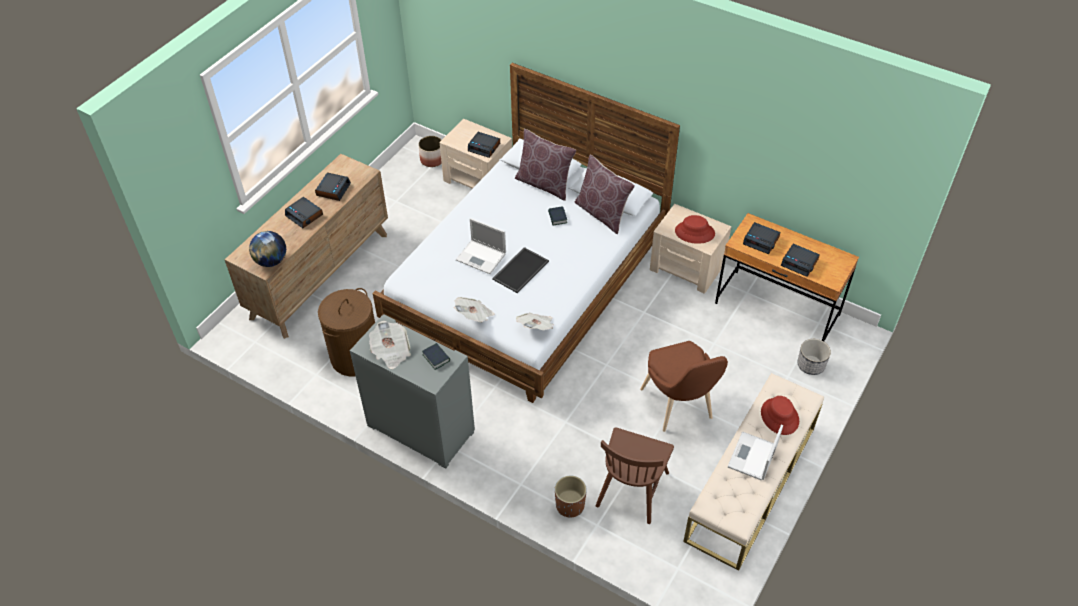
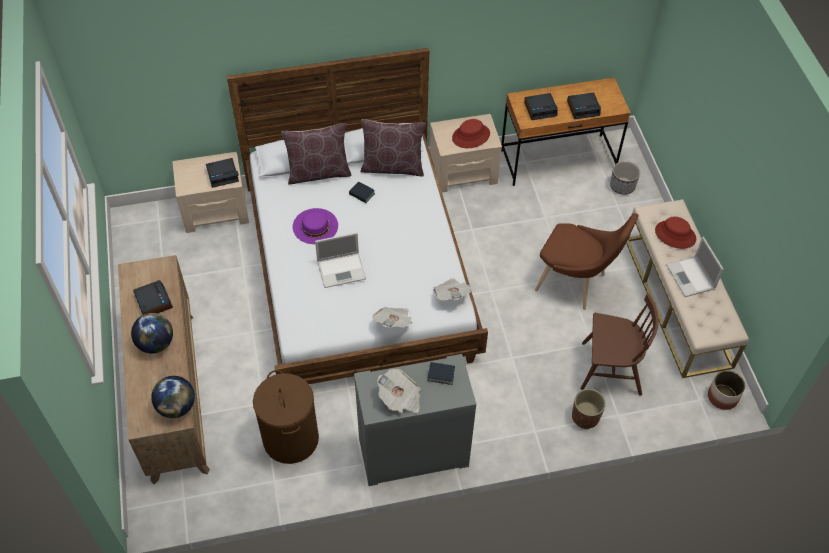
camera: 45 degrees left, 5 degrees up
alarm clock [285,197,323,228] -> globe [131,313,173,354]
planter [418,136,442,167] -> planter moved to [708,370,745,410]
tray [492,247,549,293] -> none
brown chair [596,427,674,524] -> brown chair turned 60 degrees counterclockwise [580,294,659,396]
none -> purple hat [293,208,338,244]

